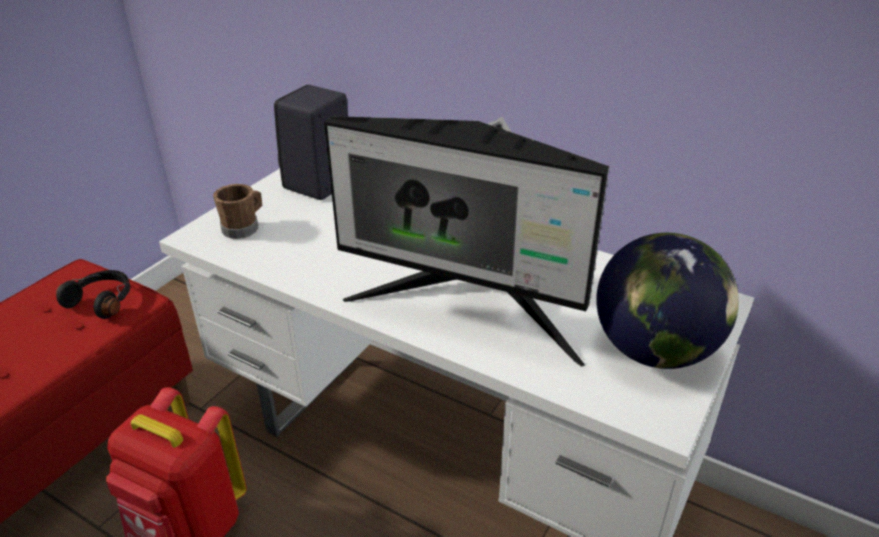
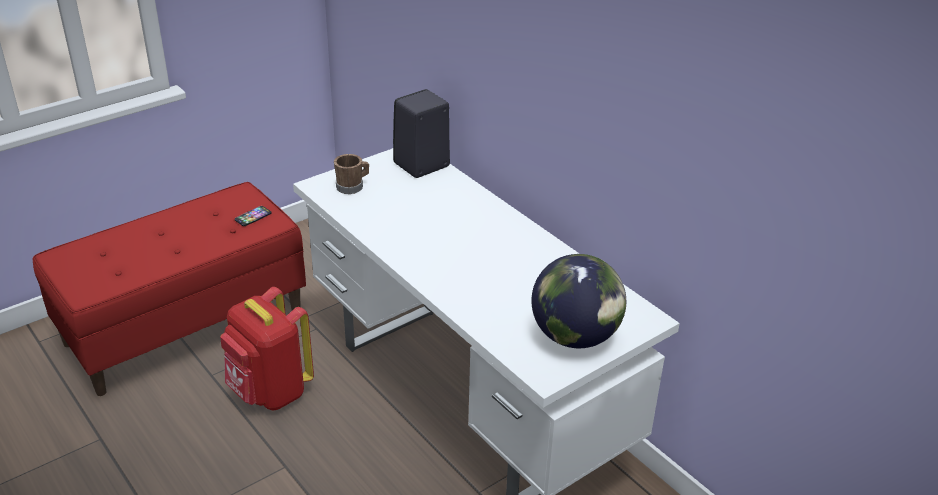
camera: 20 degrees right, 0 degrees up
black headphones [56,270,130,319] -> phone [235,206,272,226]
monitor [324,116,609,367] -> none

